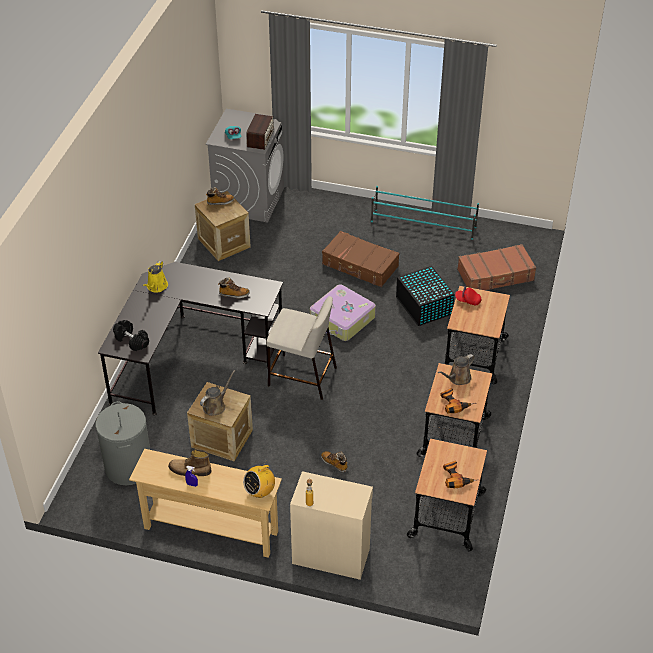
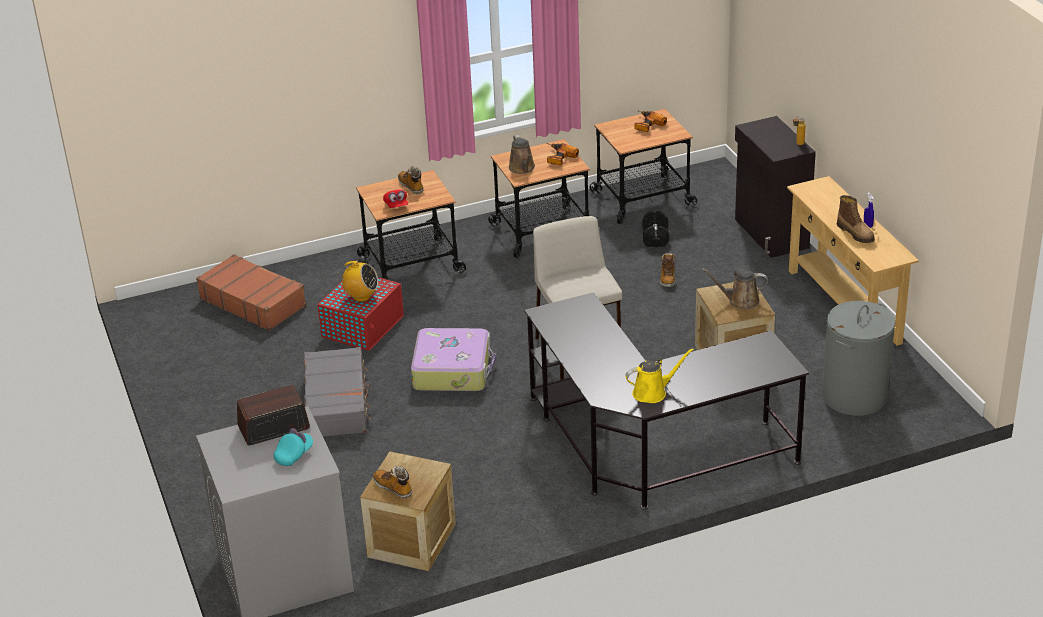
camera: 125 degrees left, 10 degrees down
black dumbbell [113,320,149,351] -> black dumbbell moved to [642,211,669,247]
boot [218,278,250,299] -> boot moved to [398,166,424,194]
radio [243,465,275,498] -> radio moved to [339,261,379,302]
beige cabinet [290,471,373,580] -> black cabinet [735,116,816,258]
brown suitcase [322,231,399,287] -> grey suitcase [303,347,371,437]
turquoise shoe rack [371,186,479,240] -> none
black storage box [396,266,455,326] -> red storage box [317,277,404,351]
brown watering can [438,354,475,385] -> brown watering can turned 60 degrees clockwise [508,135,535,174]

